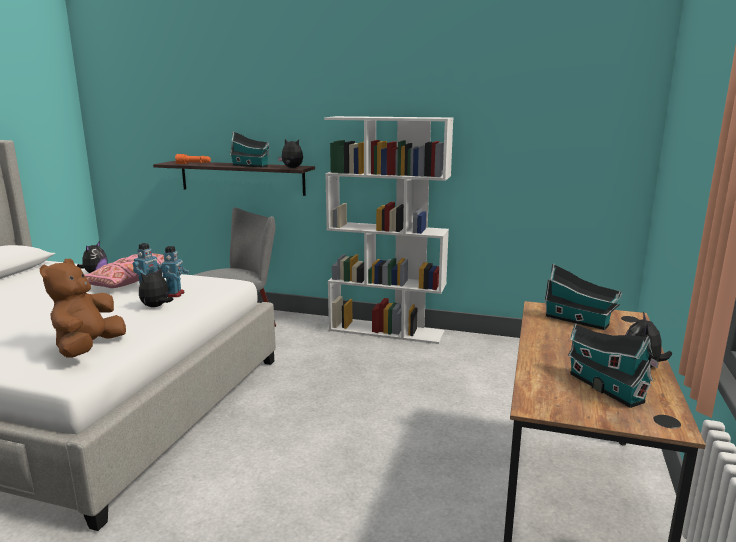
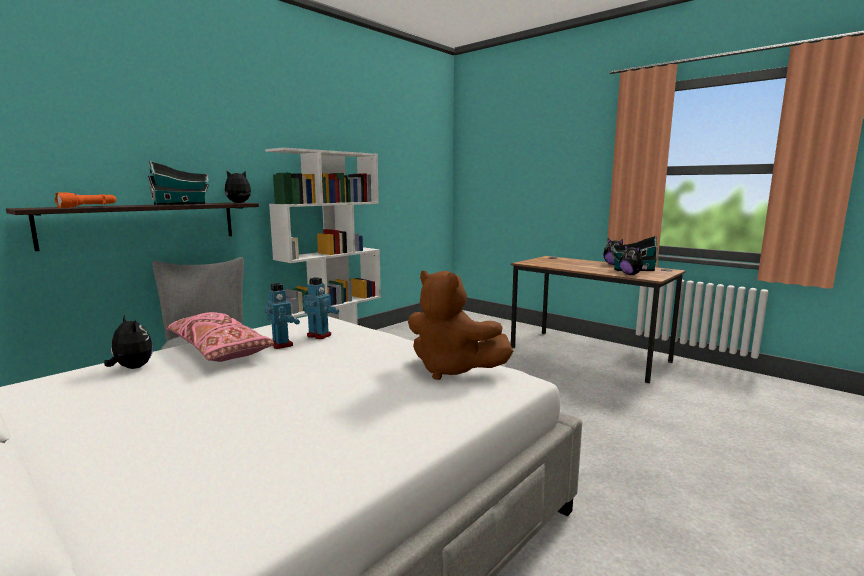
camera: 65 degrees left, 5 degrees down
plush toy [139,268,173,307] -> plush toy moved to [619,245,648,275]
toy house [544,264,622,330] -> none

